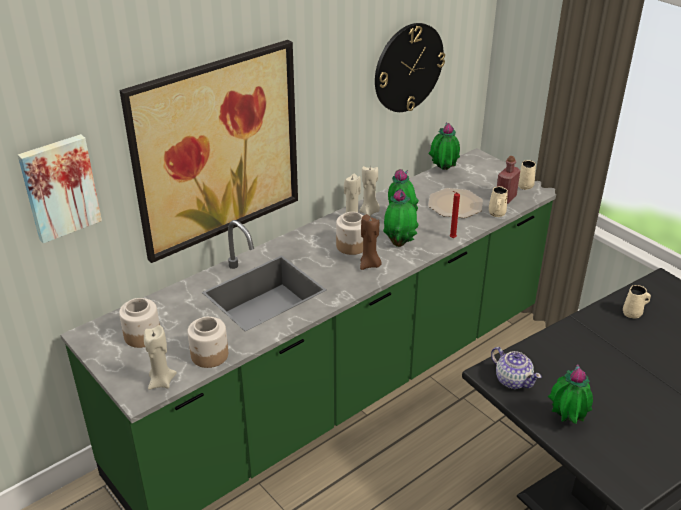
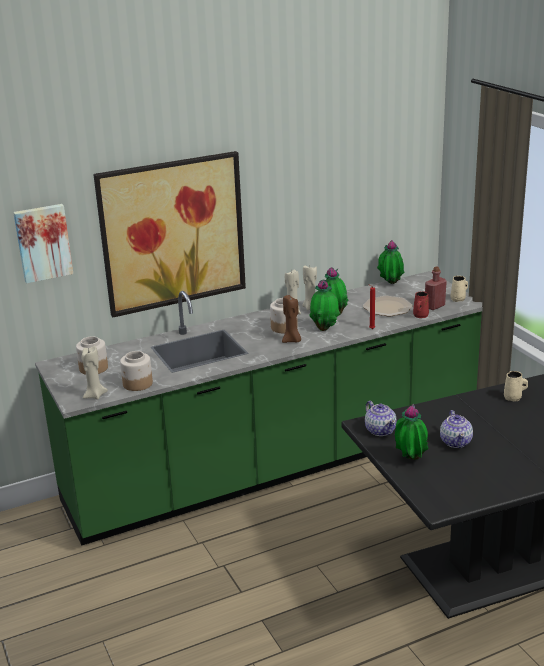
camera: 15 degrees right, 10 degrees down
wall clock [375,23,445,112] -> none
beige mug [489,186,508,217] -> red mug [413,291,429,318]
none -> teapot [440,410,473,448]

